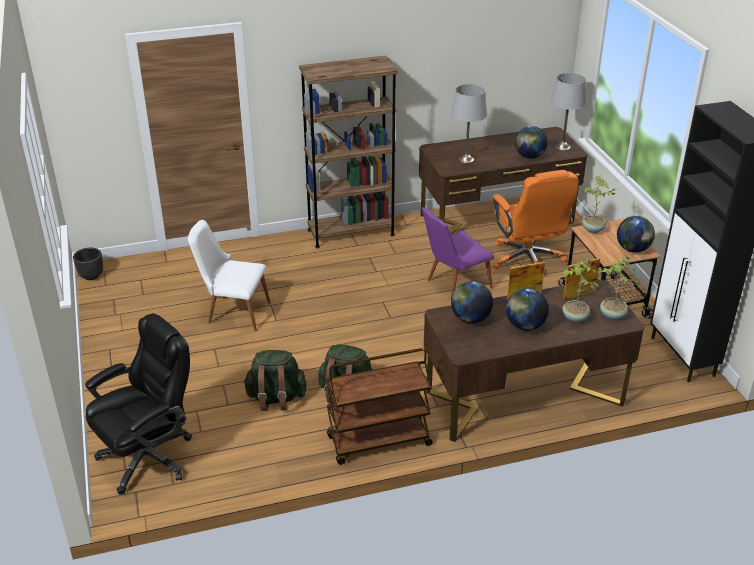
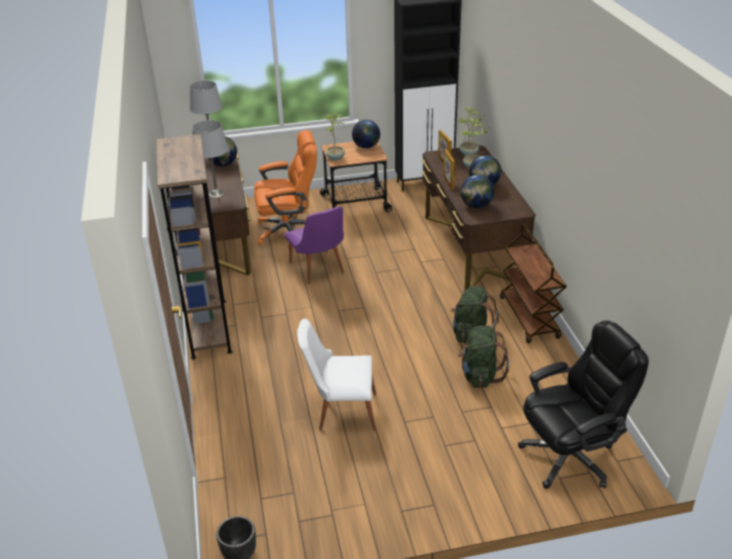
camera: 85 degrees left, 0 degrees up
black office chair [85,313,192,495] -> black office chair turned 105 degrees clockwise [518,320,649,489]
white chair [188,220,270,331] -> white chair turned 75 degrees clockwise [297,318,376,431]

